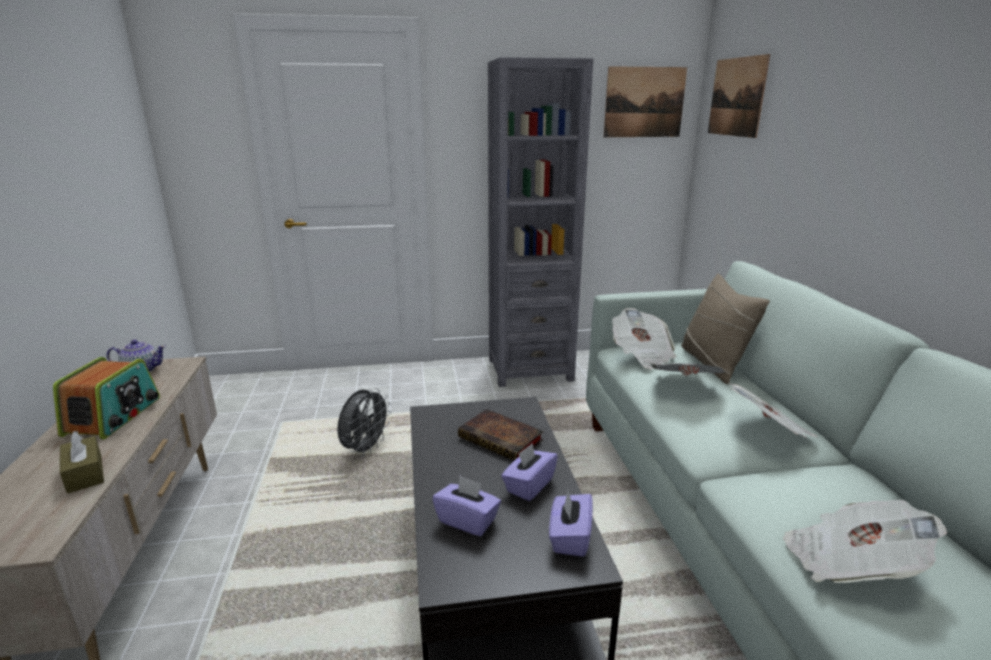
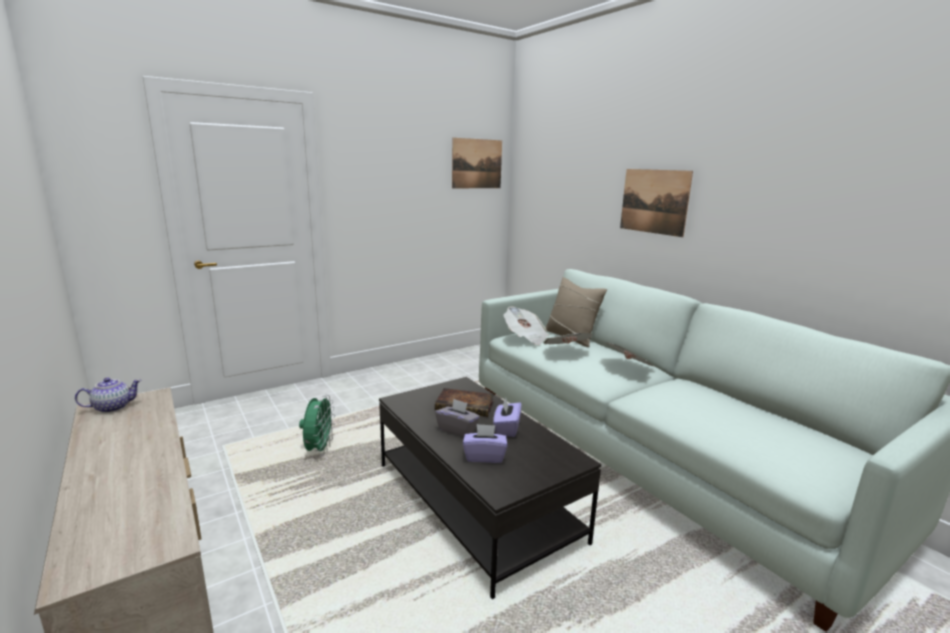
camera: 25 degrees left, 5 degrees down
radio [53,357,160,439] -> none
brown tissue box [60,431,104,493] -> none
grey fan [337,388,392,457] -> green fan [299,395,335,455]
grey bookcase [488,57,593,387] -> none
purple tissue box [549,491,593,557] -> none
picture [708,54,770,138] -> picture moved to [620,169,693,237]
newspaper [783,500,947,583] -> none
none -> grey tissue box [435,399,480,437]

